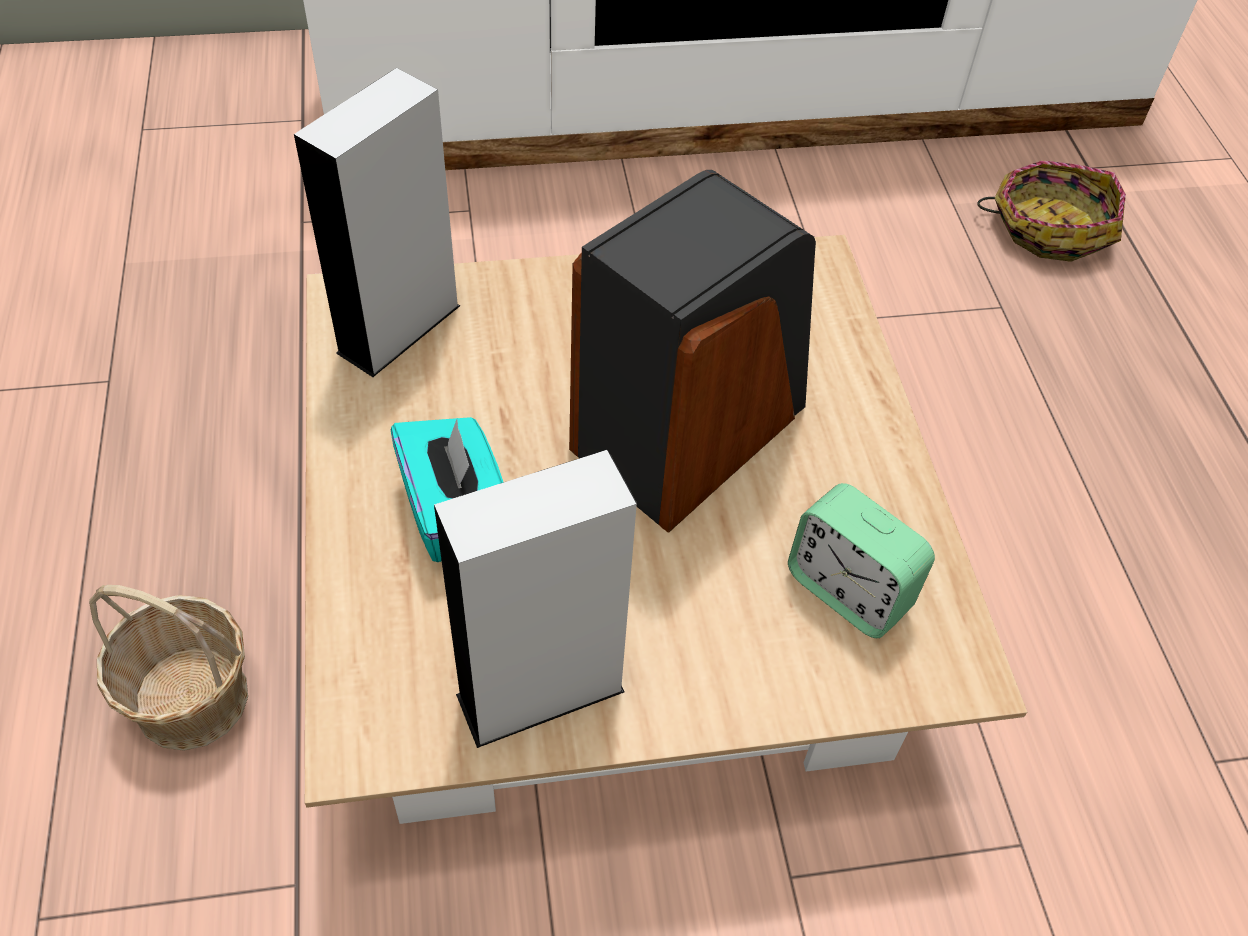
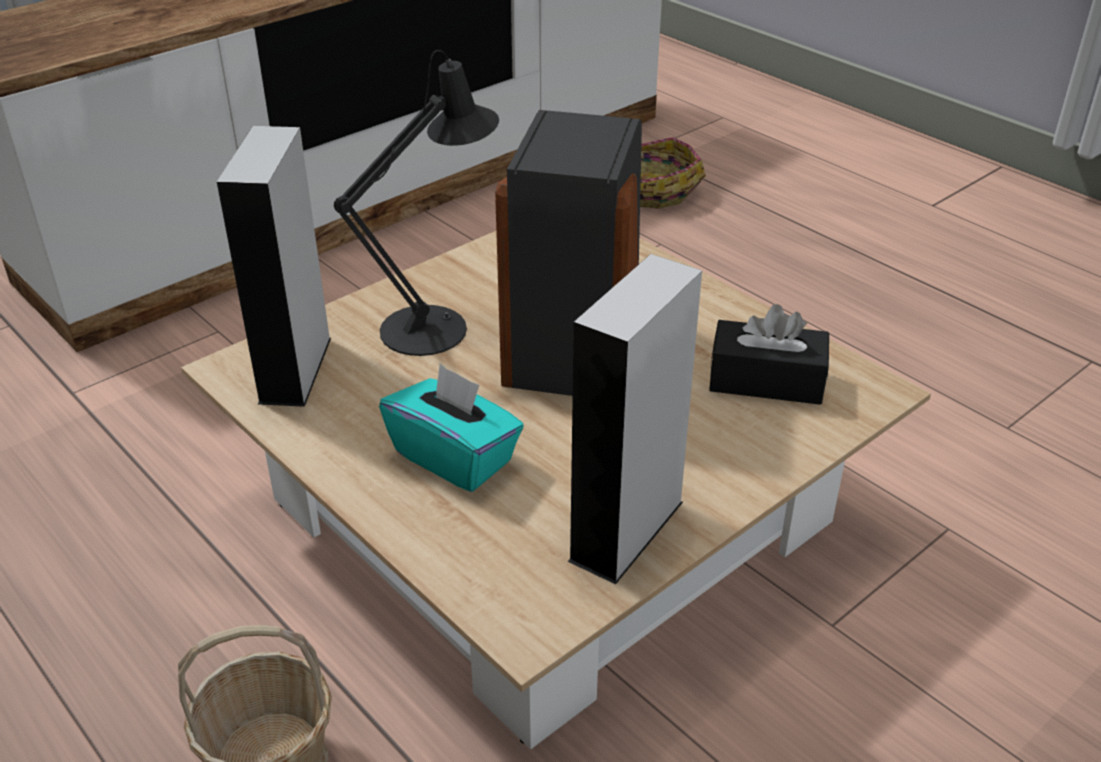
camera: 30 degrees left, 15 degrees down
alarm clock [788,483,935,638] -> black tissue box [709,304,829,405]
none -> black table lamp [334,50,499,356]

